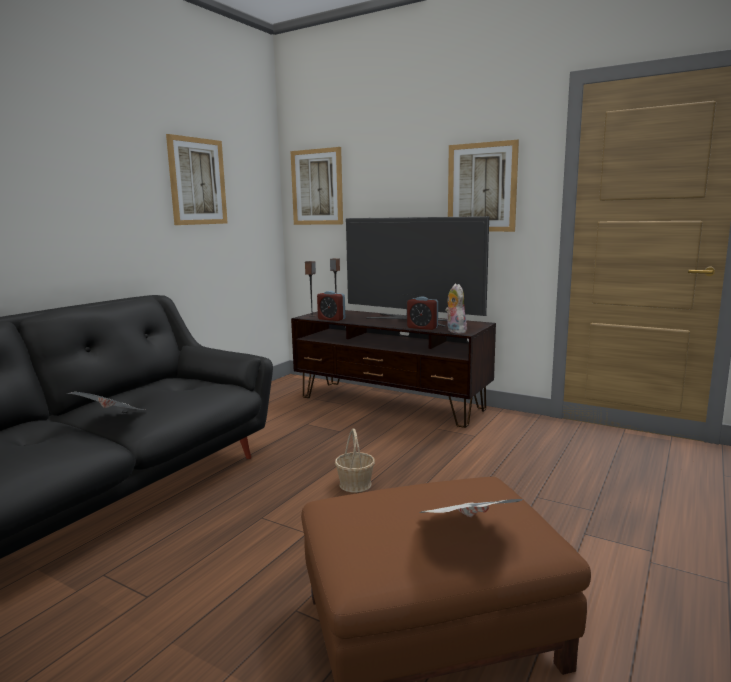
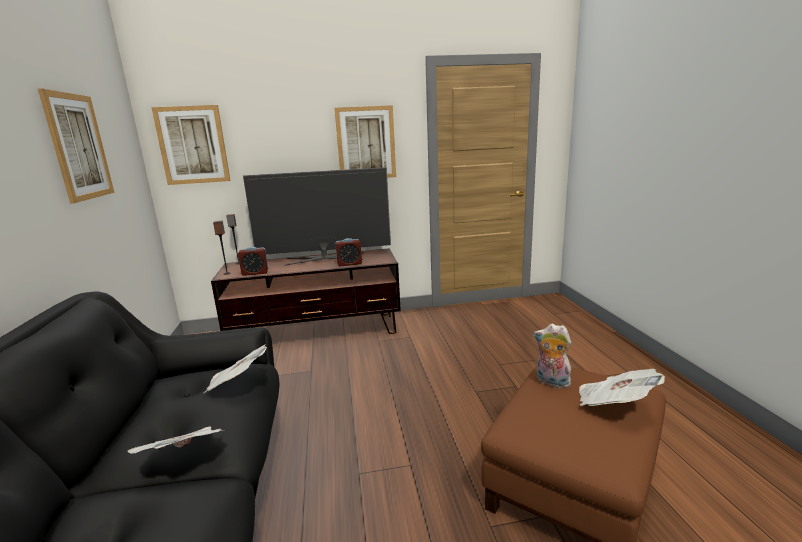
camera: 40 degrees left, 5 degrees up
basket [335,428,375,492] -> none
plush toy [445,284,467,333] -> plush toy moved to [534,324,571,388]
none -> newspaper [204,344,267,393]

